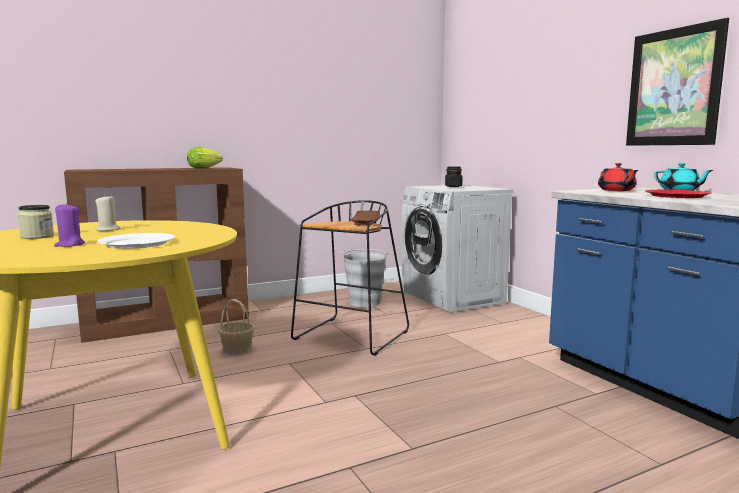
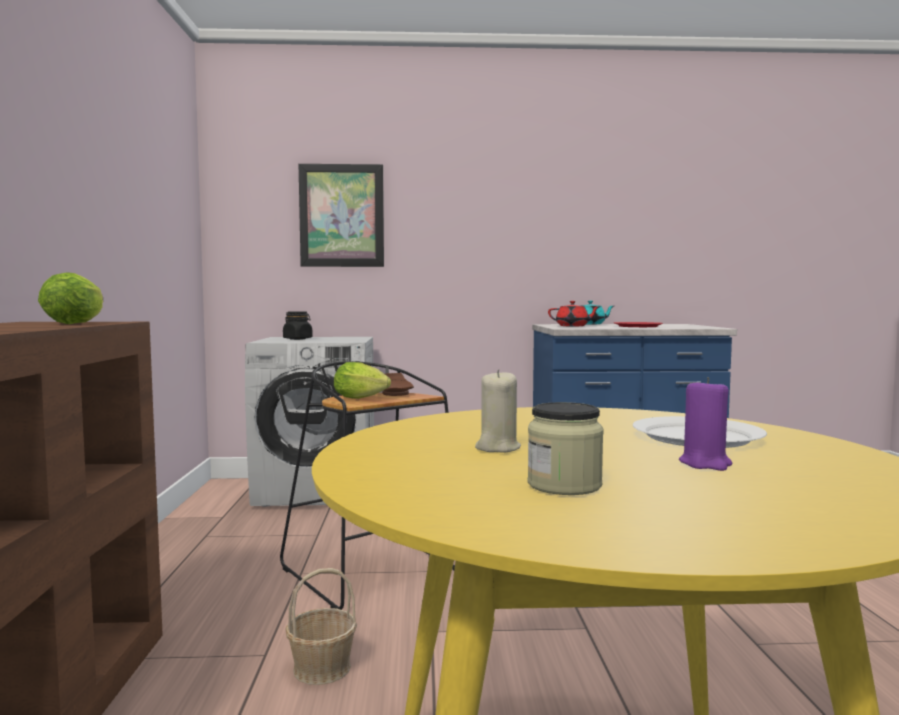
camera: 65 degrees left, 5 degrees down
grey bucket [342,249,388,307] -> none
picture [626,18,729,146] -> picture moved to [299,164,384,267]
none -> lettuce [334,362,391,399]

